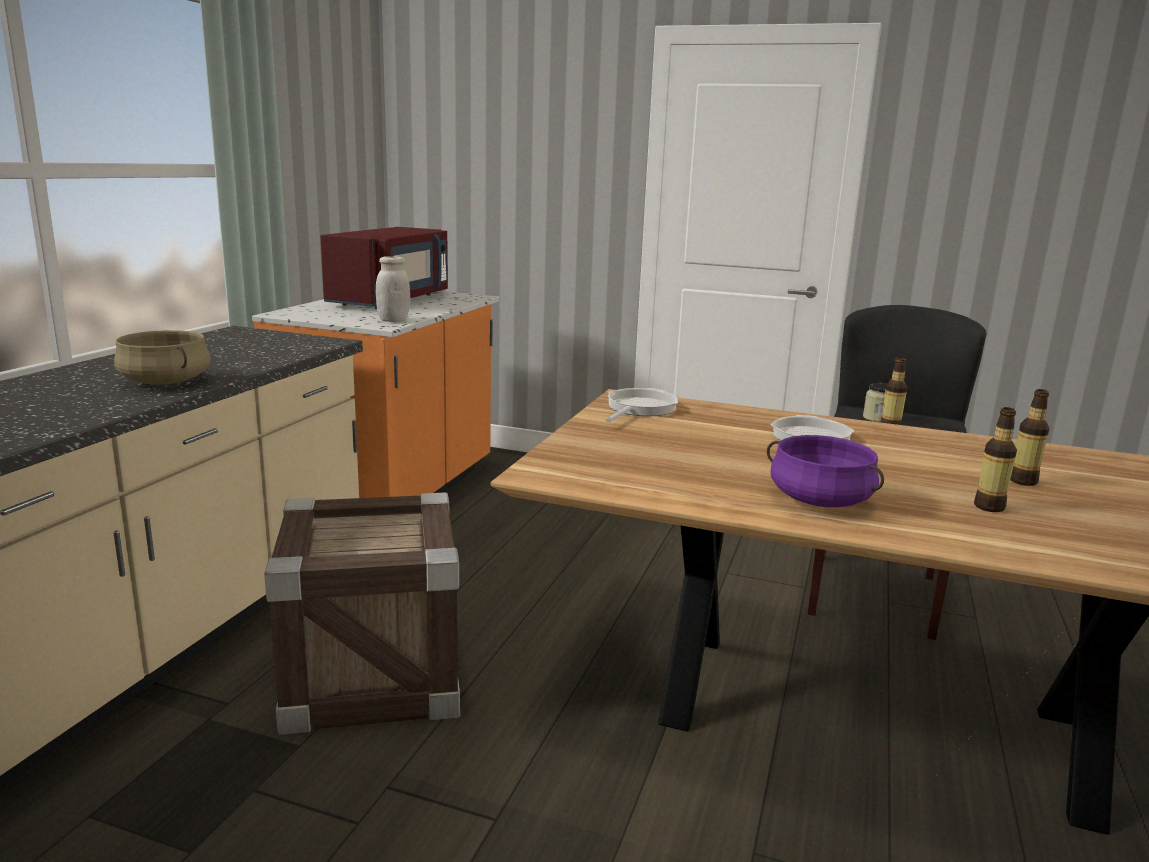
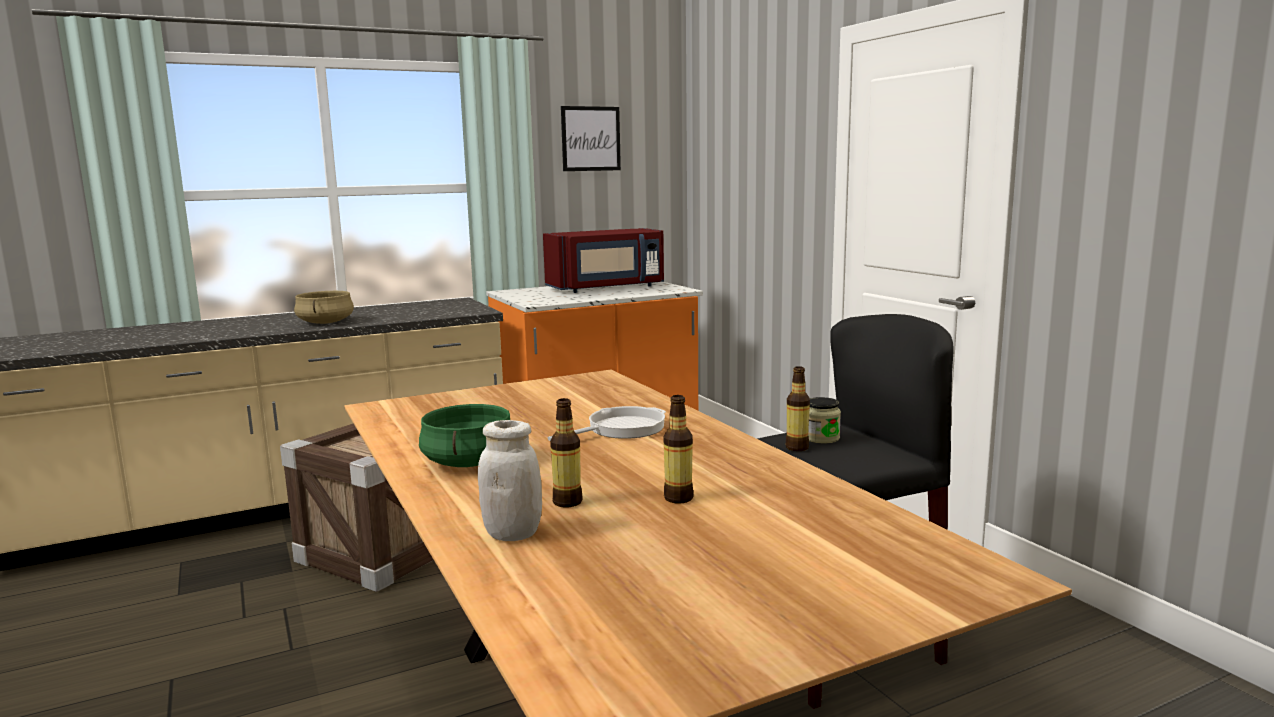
camera: 45 degrees right, 5 degrees down
white jar [376,256,410,322] -> white jar moved to [478,420,542,541]
frying pan [606,388,678,422] -> none
purple cooking pot [767,435,884,507] -> green cooking pot [419,404,510,467]
none -> picture [561,106,621,171]

